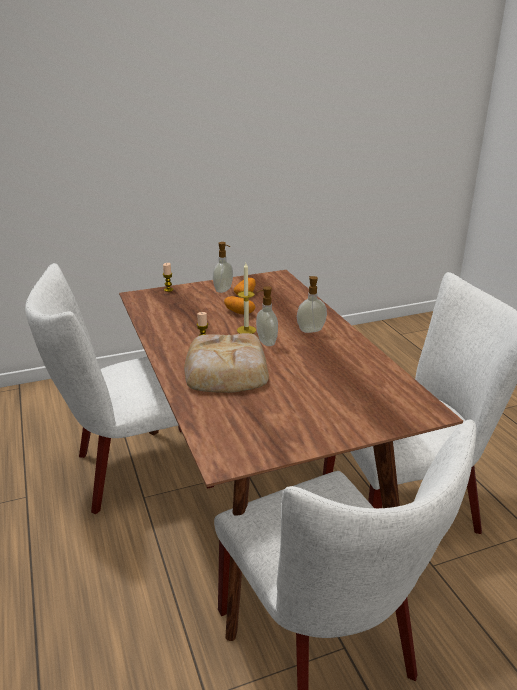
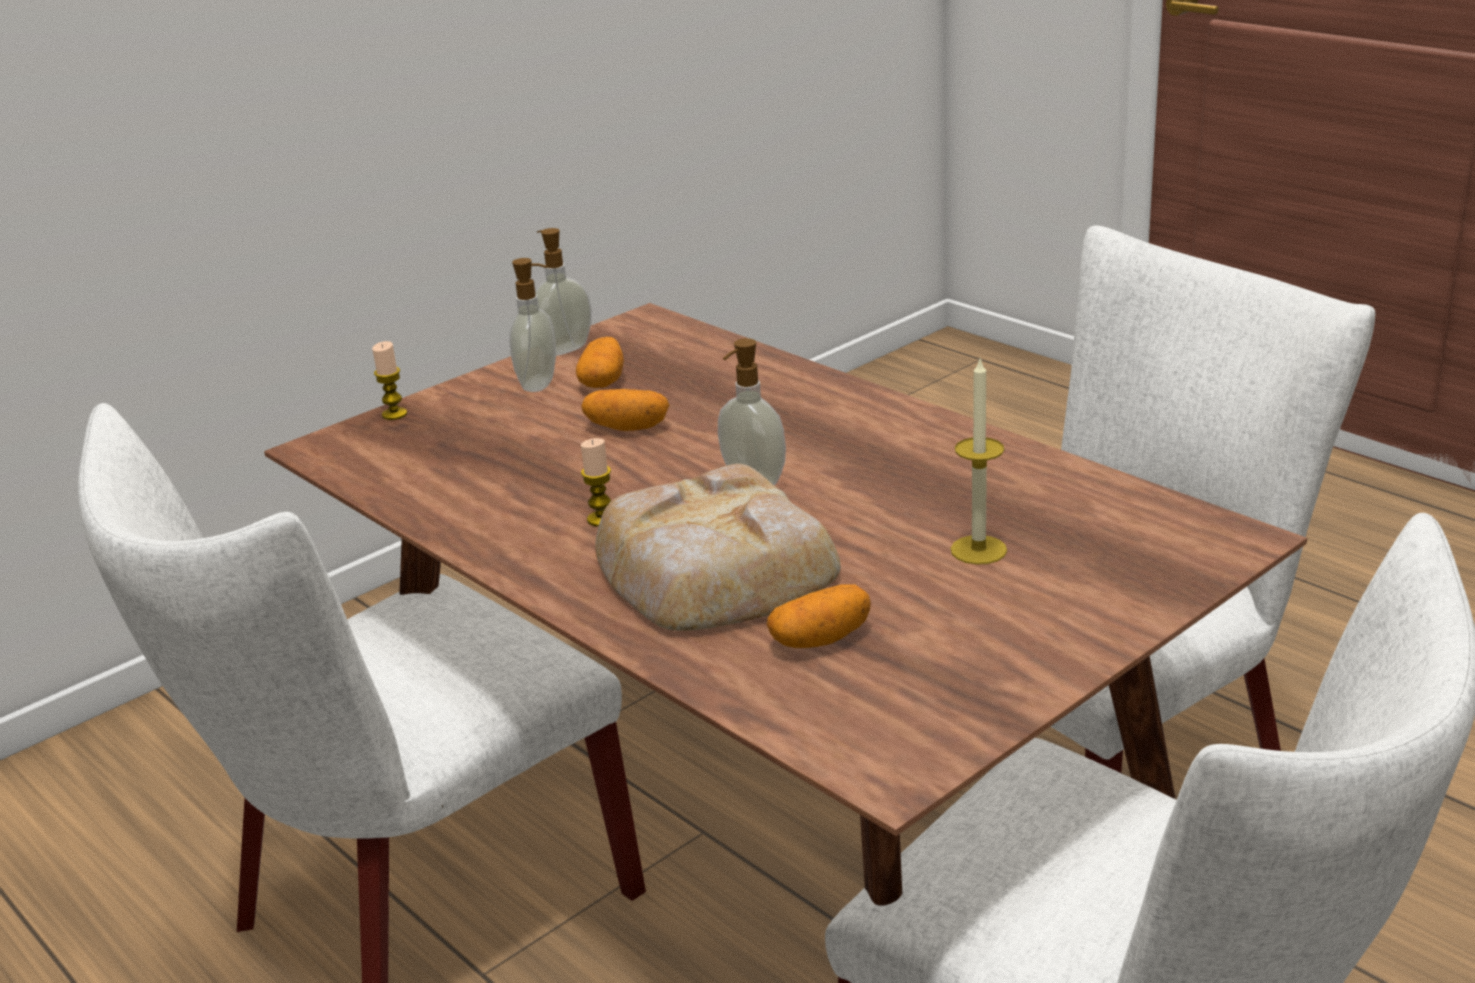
camera: 20 degrees left, 0 degrees up
candle [237,263,256,334] -> candle moved to [951,357,1007,565]
soap dispenser [297,276,327,333] -> soap dispenser moved to [535,228,592,356]
none -> potato [767,585,871,648]

